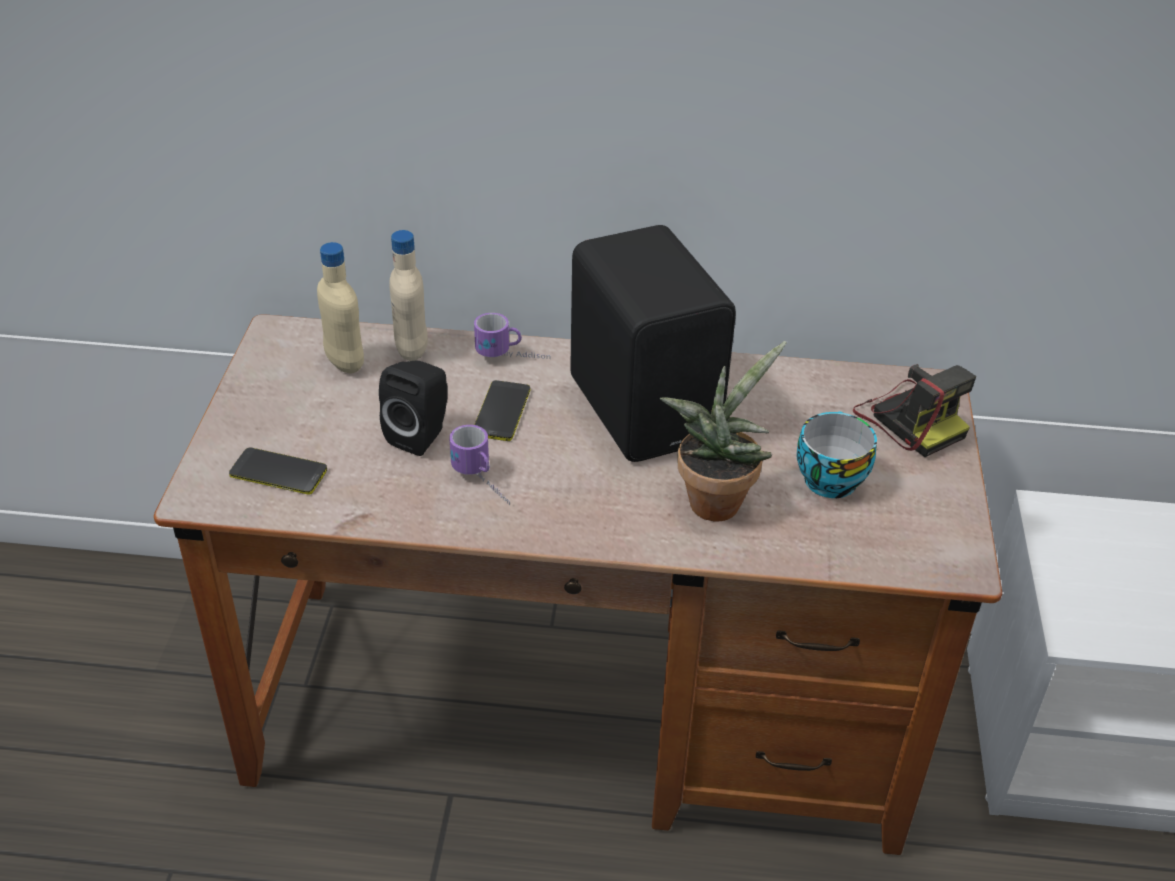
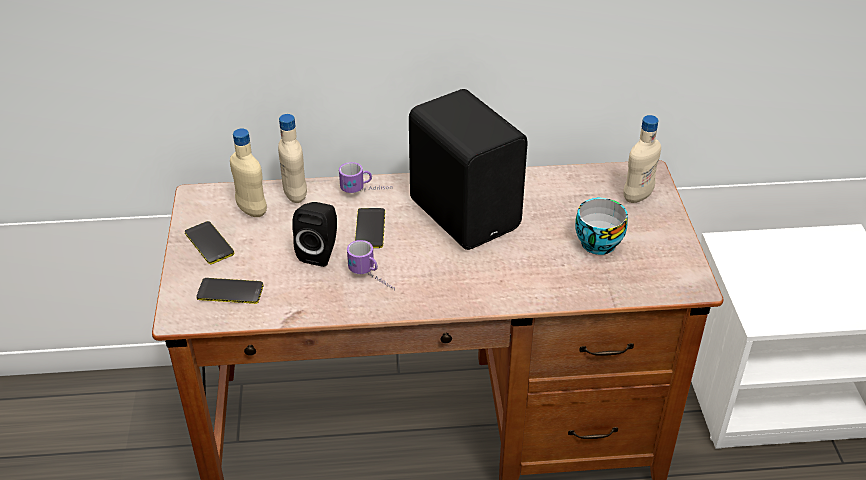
camera: 10 degrees left, 0 degrees up
potted plant [660,341,787,521] -> none
camera [853,364,976,457] -> beige bottle [623,115,661,203]
none -> phone [185,221,234,264]

